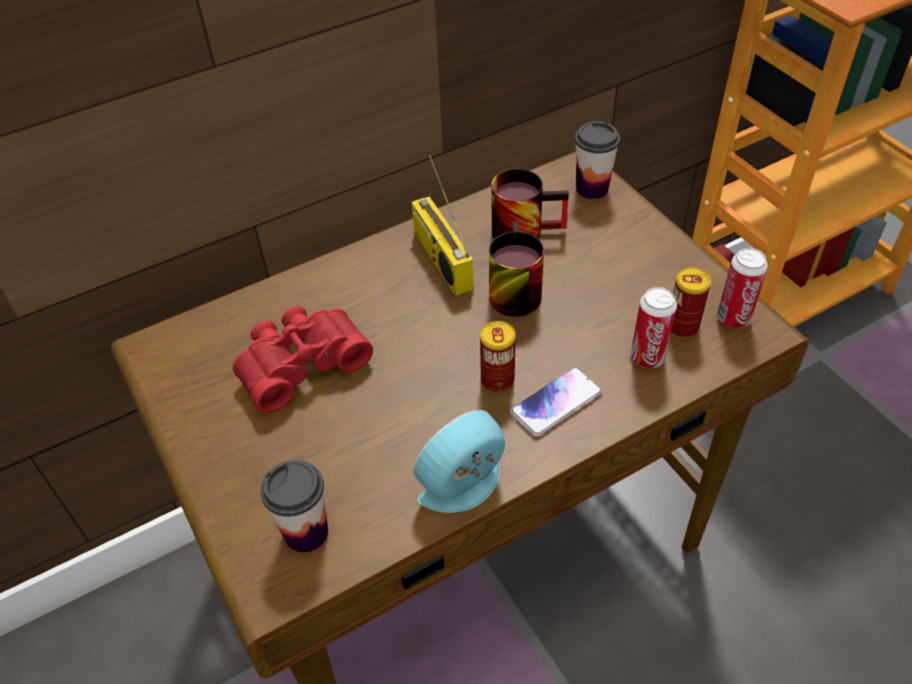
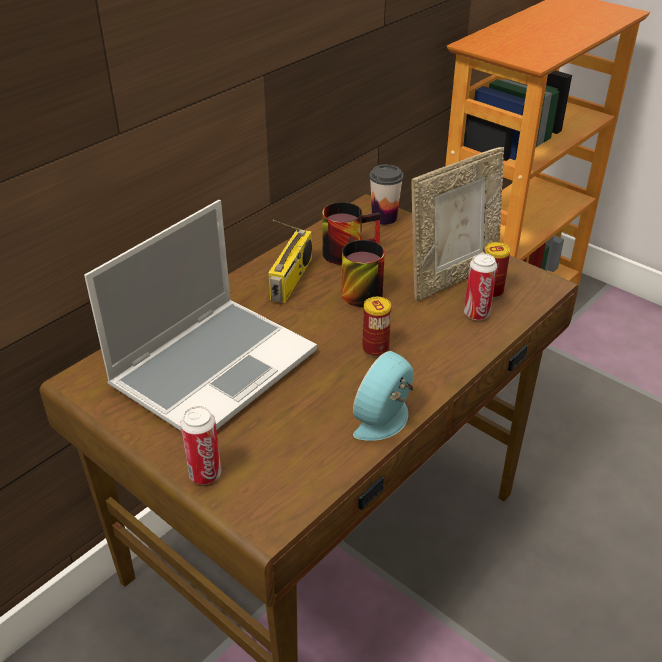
camera: 20 degrees left, 10 degrees down
red binoculars [233,306,373,413] -> laptop [84,200,317,431]
cup [260,460,328,553] -> none
radio [411,155,474,296] -> radio turned 120 degrees counterclockwise [268,220,312,303]
phone [510,367,602,437] -> none
can [717,248,768,328] -> can moved to [180,406,221,484]
none -> picture frame [412,147,504,301]

